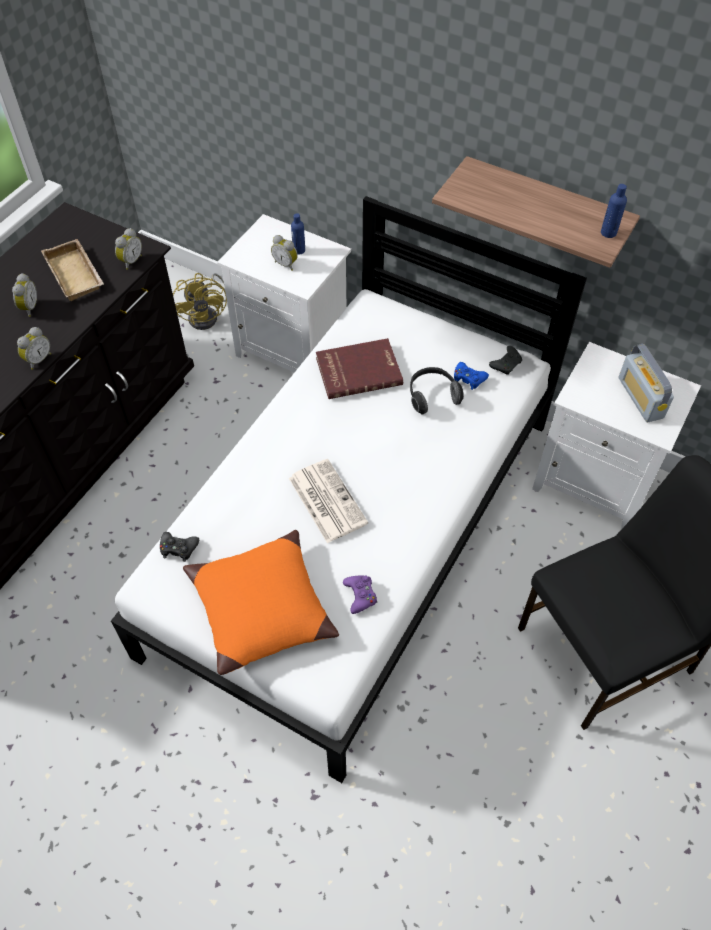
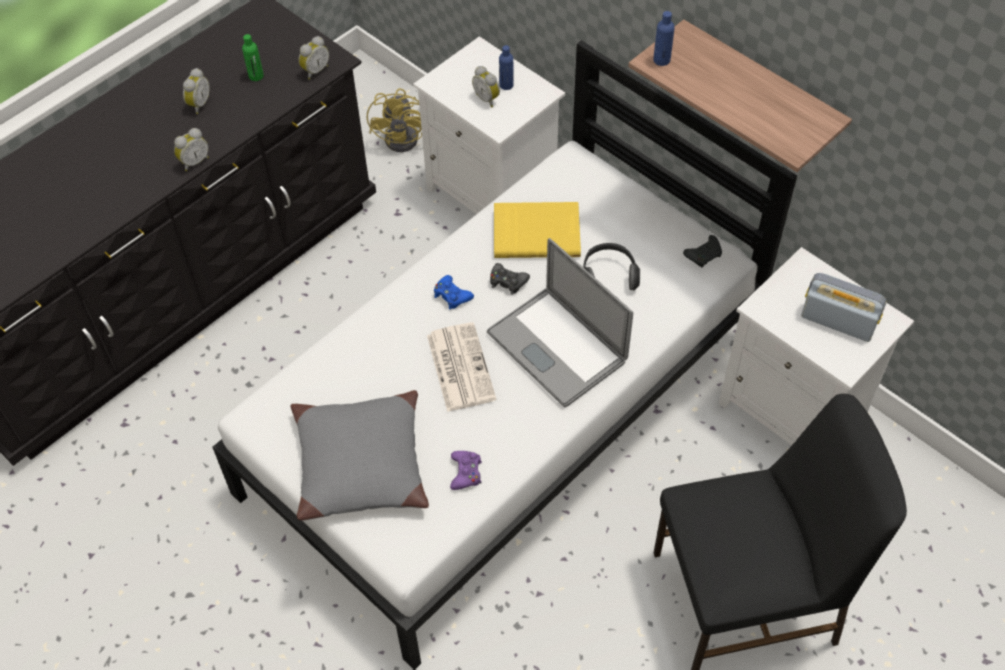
camera: 15 degrees right, 0 degrees up
beige tray [41,239,104,301] -> green bottle [242,34,264,81]
black game controller [160,532,199,562] -> black game controller moved to [490,263,530,295]
orange pillow [183,530,339,675] -> grey pillow [290,390,429,520]
red book [316,338,403,399] -> yellow book [494,202,581,258]
blue game controller [454,362,489,390] -> blue game controller moved to [434,275,474,310]
blue bottle [601,184,627,238] -> blue bottle moved to [653,11,675,66]
radio [619,344,674,423] -> radio turned 120 degrees clockwise [801,273,887,342]
none -> laptop [487,238,633,408]

